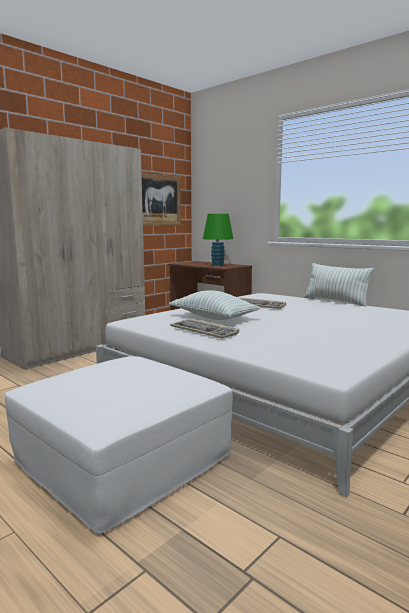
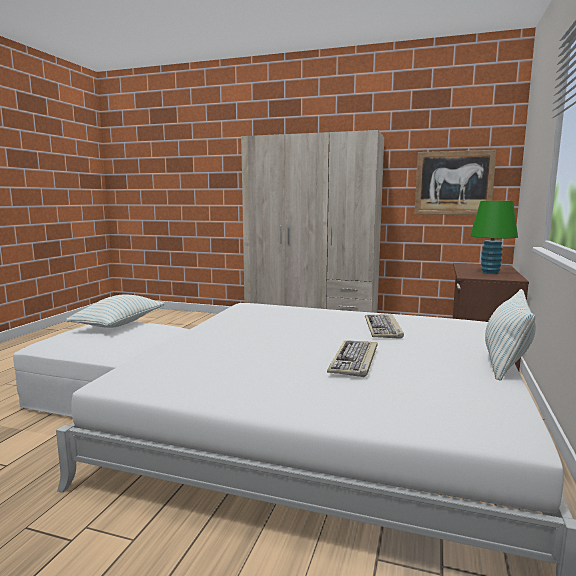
camera: 65 degrees right, 0 degrees up
pillow [169,290,260,320] -> pillow moved to [66,294,165,328]
keyboard [171,318,239,339] -> keyboard moved to [327,340,378,377]

